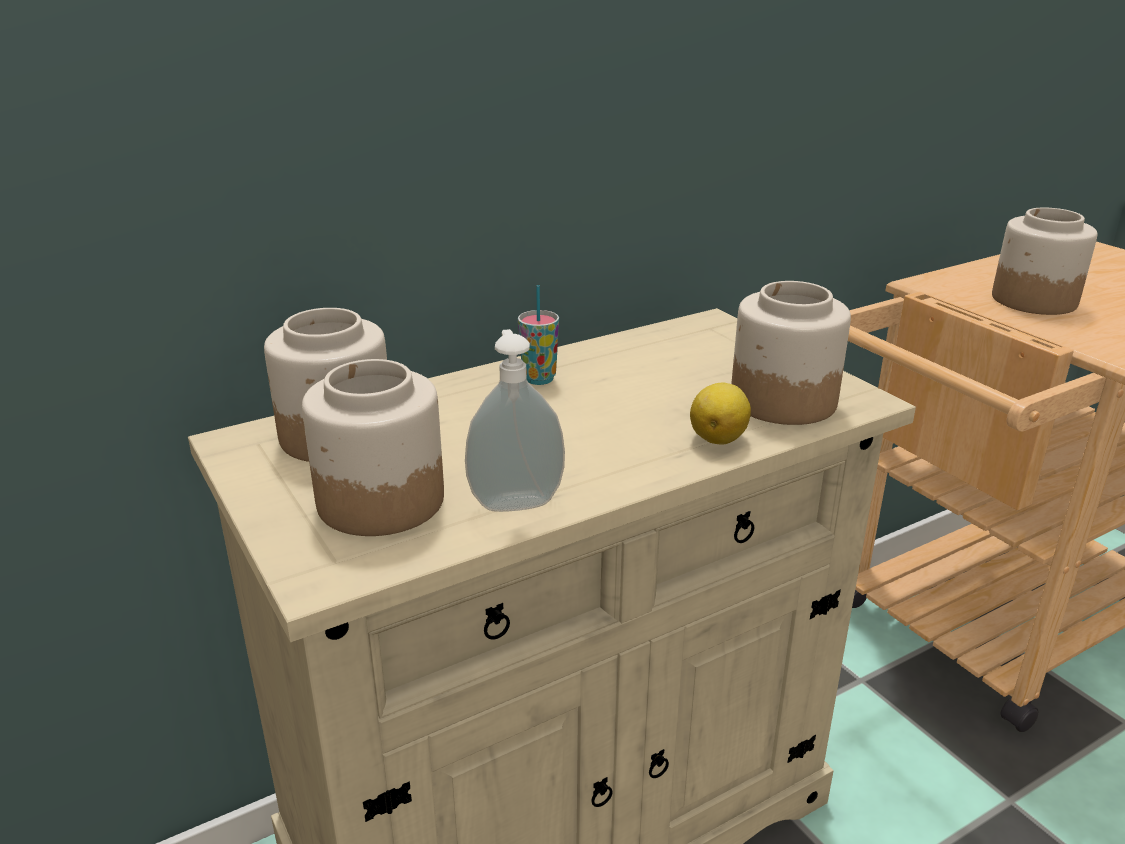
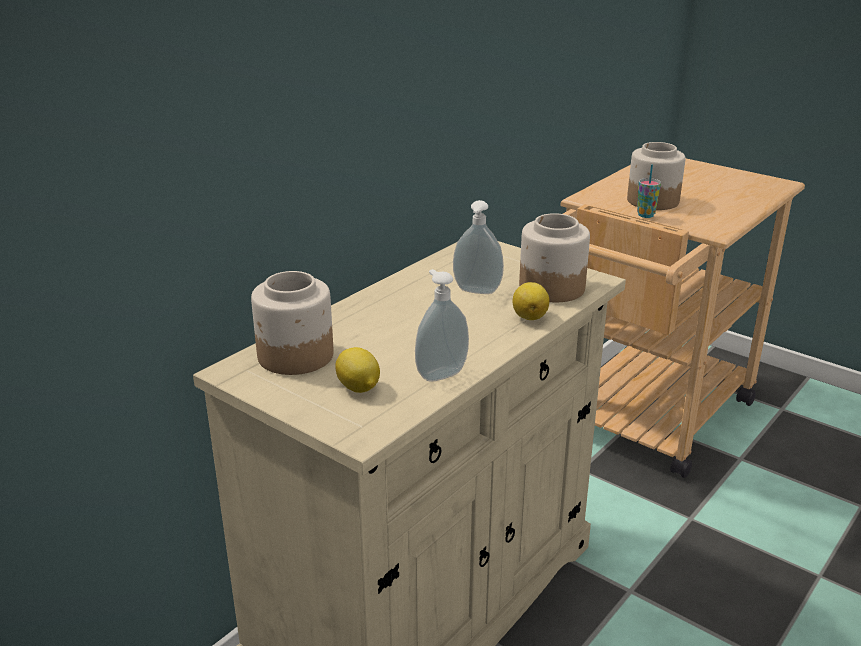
camera: 20 degrees left, 0 degrees up
jar [302,359,444,536] -> lemon [335,347,380,393]
cup [518,285,559,385] -> cup moved to [637,164,661,218]
none -> soap dispenser [453,200,504,294]

